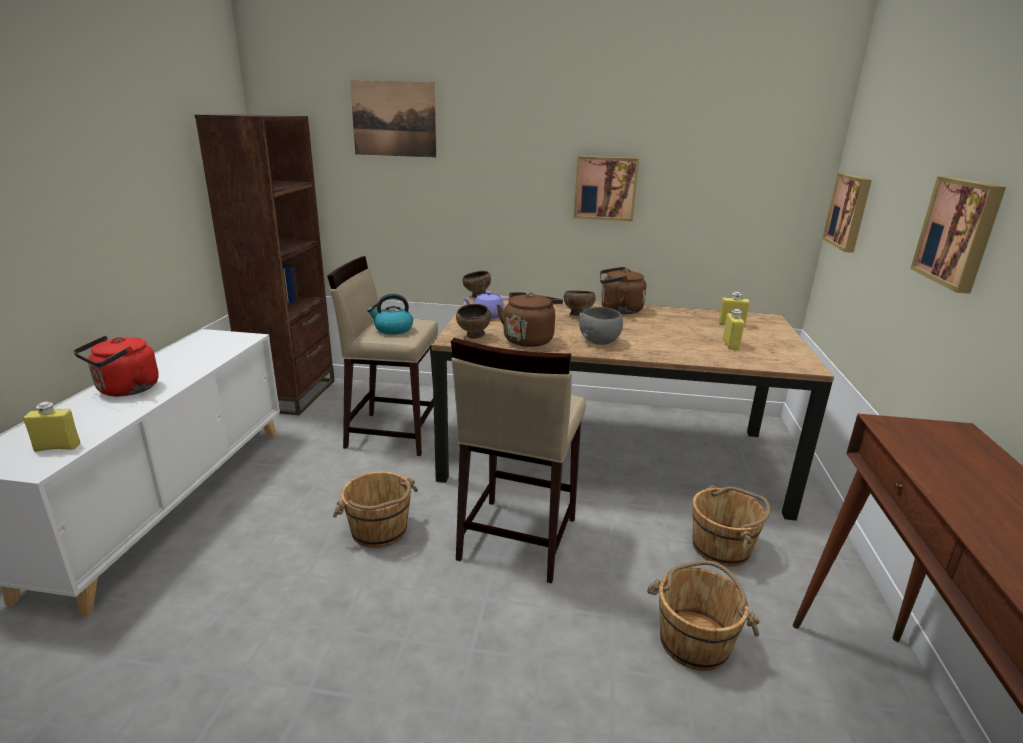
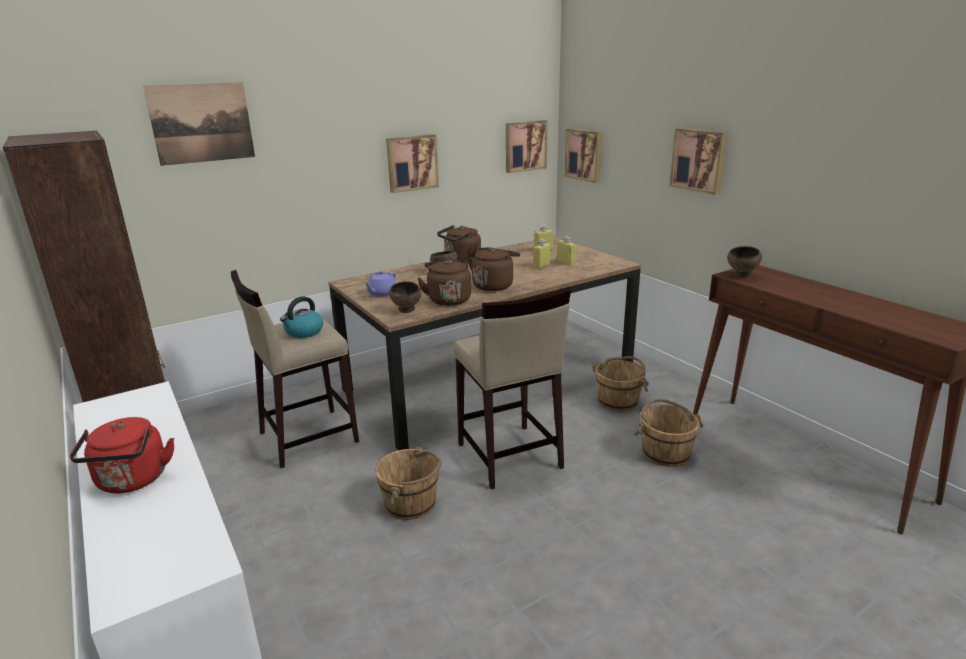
camera: 40 degrees left, 0 degrees up
yellow bottle [23,402,80,452] -> yellow bottle moved to [533,239,551,269]
brown bowl [462,271,491,298] -> brown bowl moved to [727,246,762,278]
grey bowl [579,307,623,345] -> brown kettle [468,247,520,291]
none -> picture [506,120,548,173]

